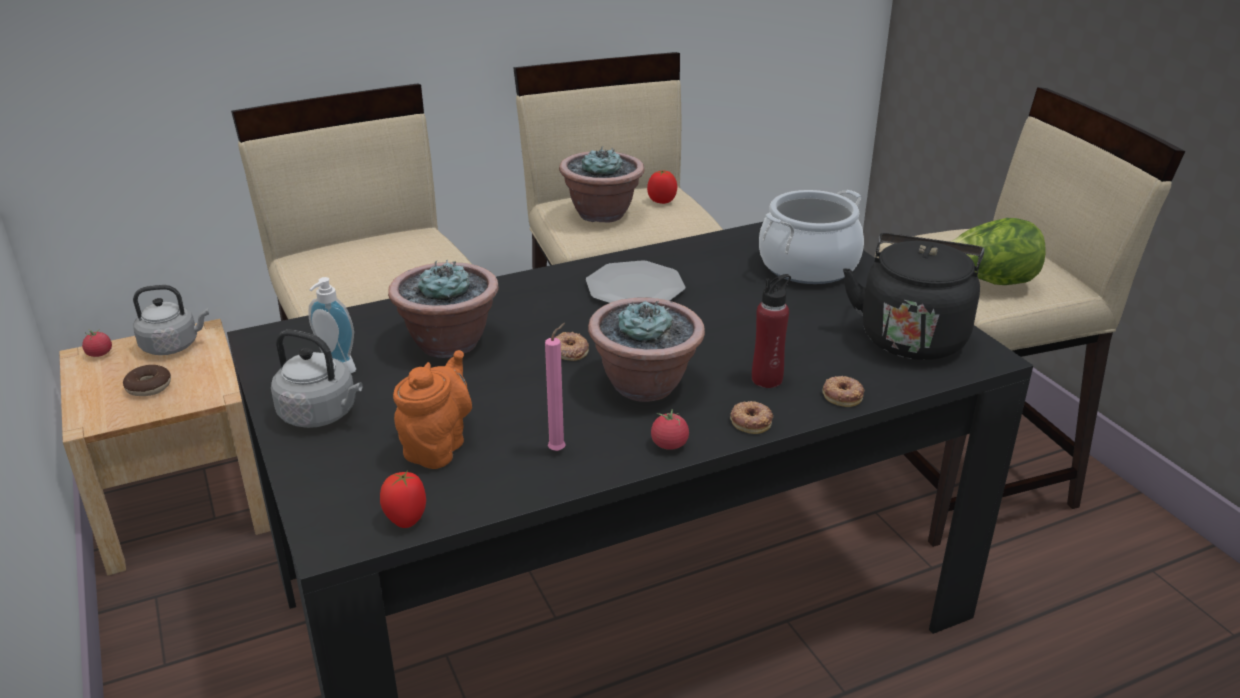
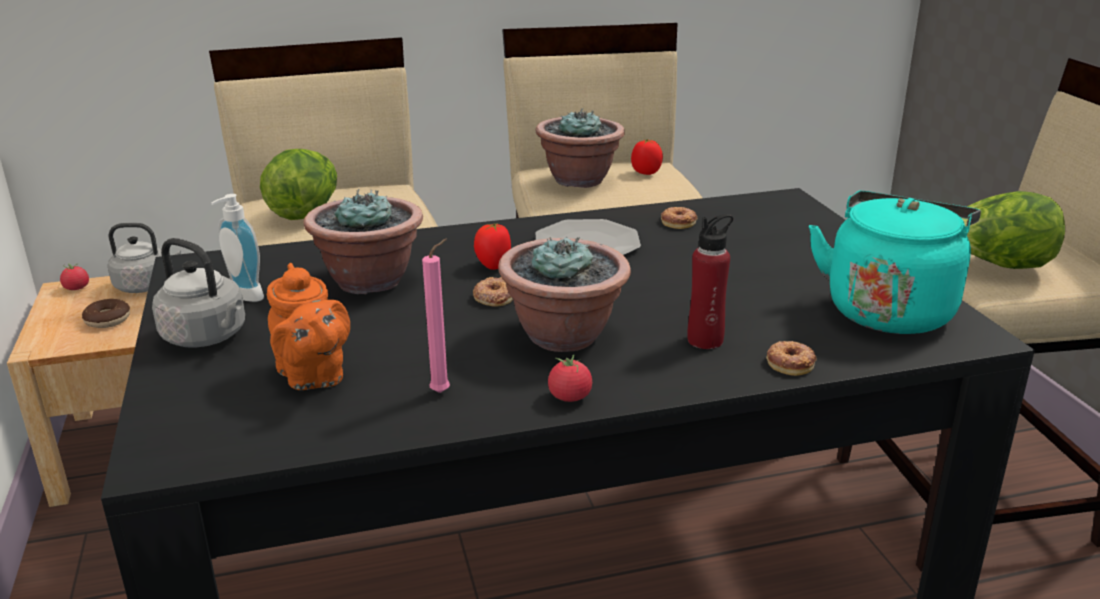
camera: 10 degrees right, 5 degrees down
tomato [380,471,426,528] -> tomato moved to [474,223,511,270]
orange teapot [393,350,472,469] -> orange teapot turned 120 degrees clockwise [267,263,350,390]
donut [730,401,773,434] -> donut moved to [661,207,698,229]
cooking pot [759,190,864,284] -> none
black kettle [843,233,984,360] -> turquoise kettle [809,191,981,334]
none -> lettuce [260,149,337,220]

